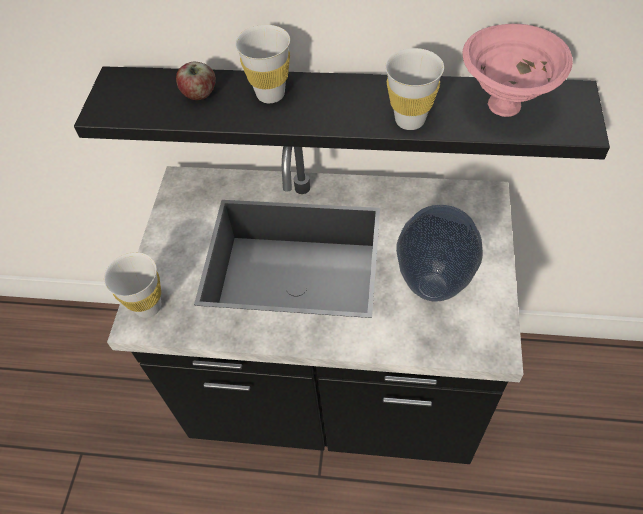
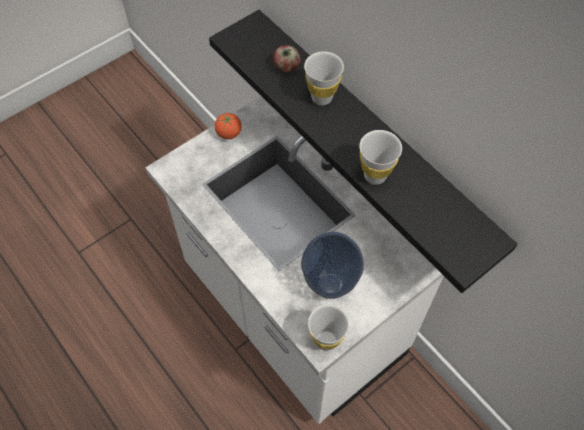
camera: 40 degrees right, 5 degrees up
white cup [104,252,161,318] -> white cup moved to [308,305,349,351]
black counter [107,146,523,464] -> white counter [145,96,444,424]
pink bowl [462,24,573,117] -> none
none -> tomato [214,113,242,139]

